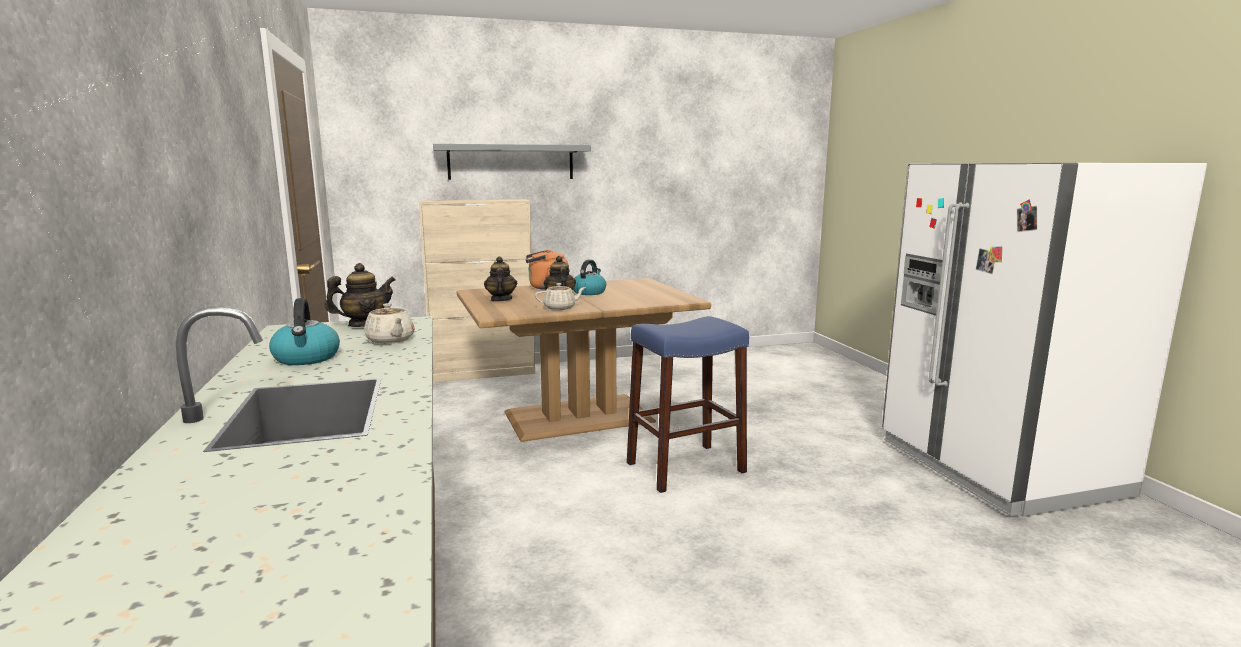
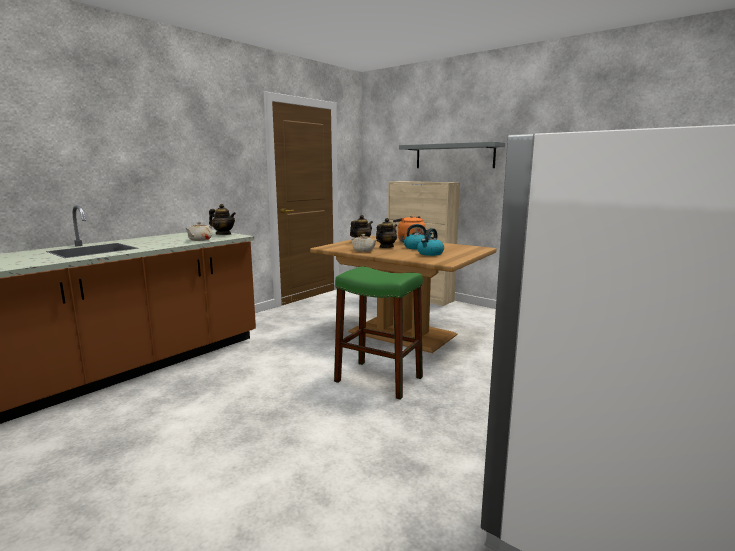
camera: 55 degrees right, 0 degrees up
kettle [269,298,340,365] -> kettle moved to [417,228,444,256]
blue stool [627,316,749,493] -> green stool [334,267,423,400]

